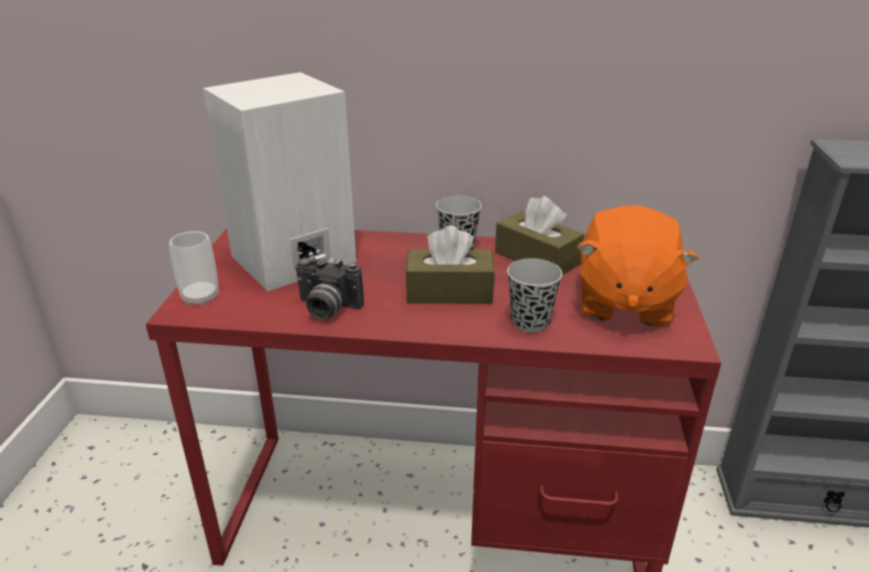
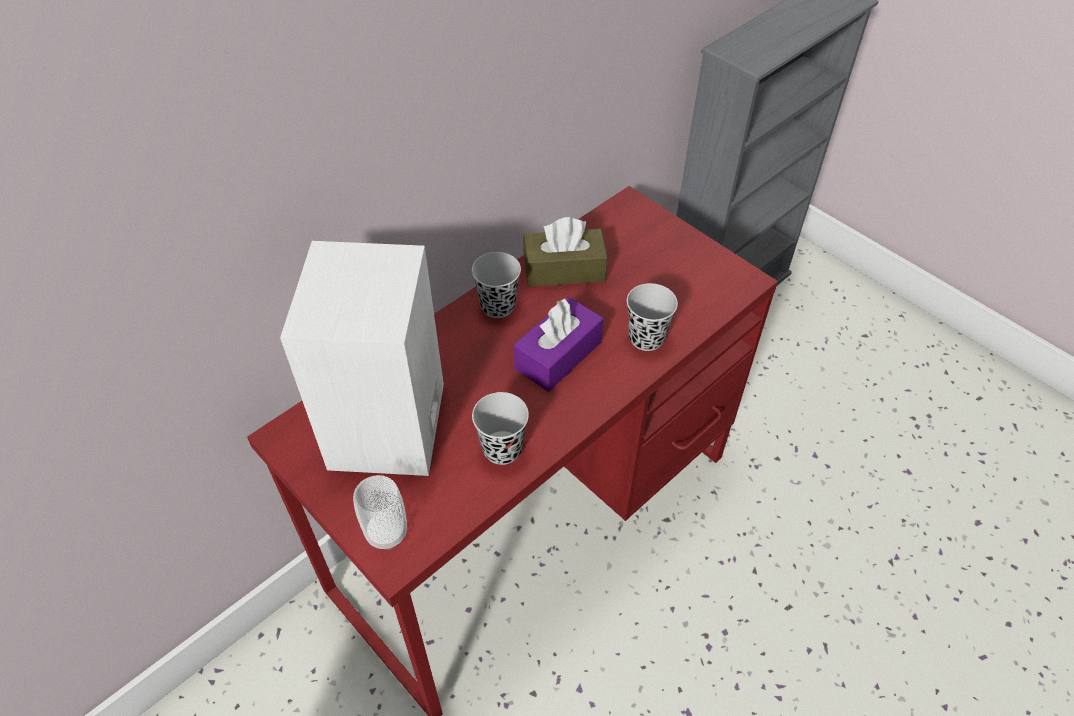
camera: 50 degrees left, 20 degrees up
camera [296,256,364,320] -> black cup [472,392,529,465]
brown tissue box [405,225,495,304] -> purple tissue box [514,297,604,392]
orange plush toy [577,205,699,328] -> none

